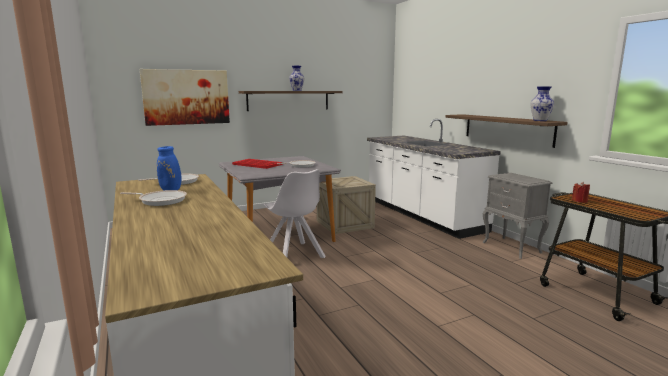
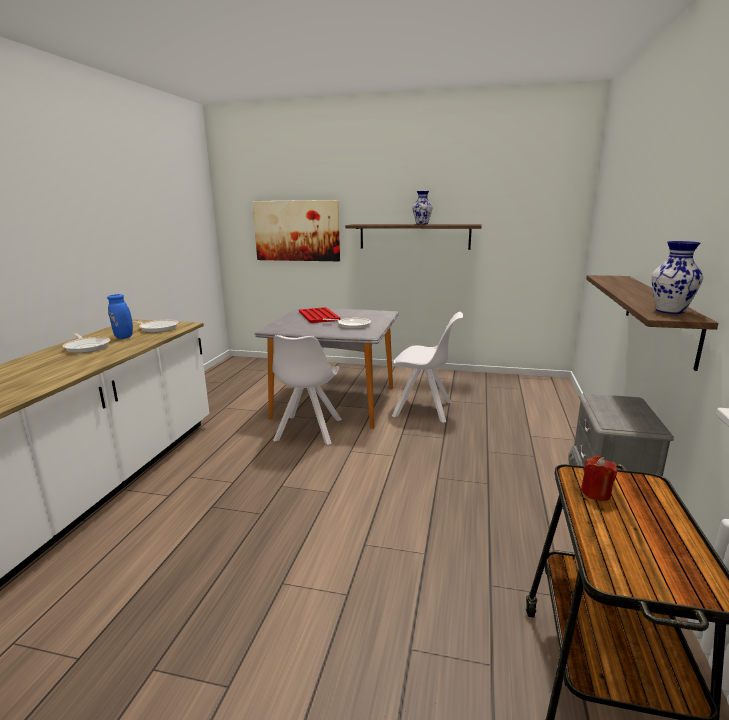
camera: 40 degrees right, 5 degrees up
crate [317,176,376,234] -> white chair [392,312,463,423]
white counter [367,119,501,239] -> none

